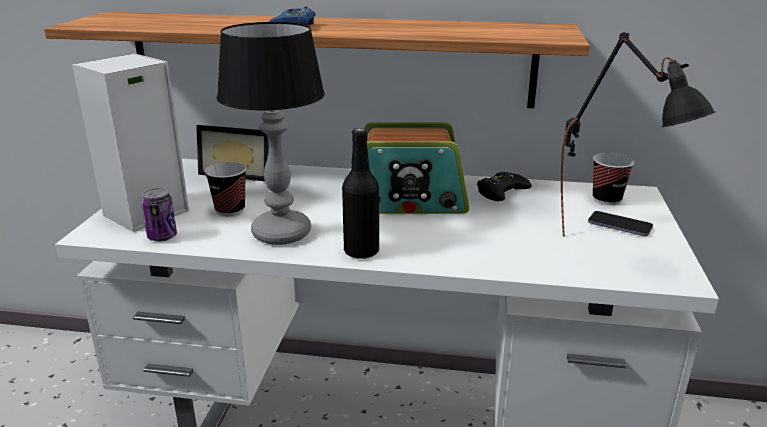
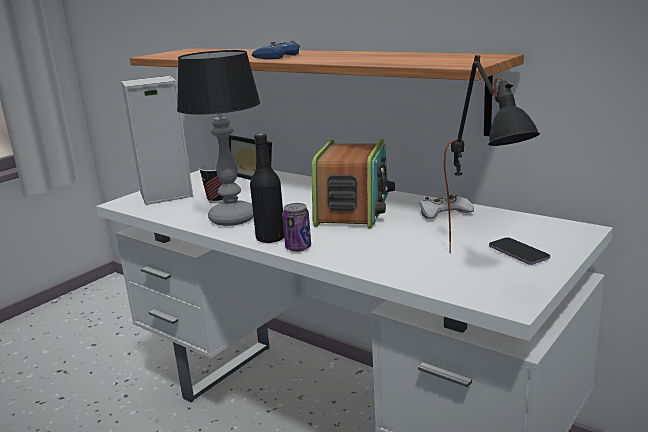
camera: 30 degrees right, 5 degrees down
can [141,188,177,242] -> can moved to [282,203,311,252]
radio [364,122,469,214] -> radio turned 105 degrees counterclockwise [312,139,395,228]
black game controller [477,172,532,201] -> white game controller [419,194,474,219]
cup [593,153,634,205] -> none

